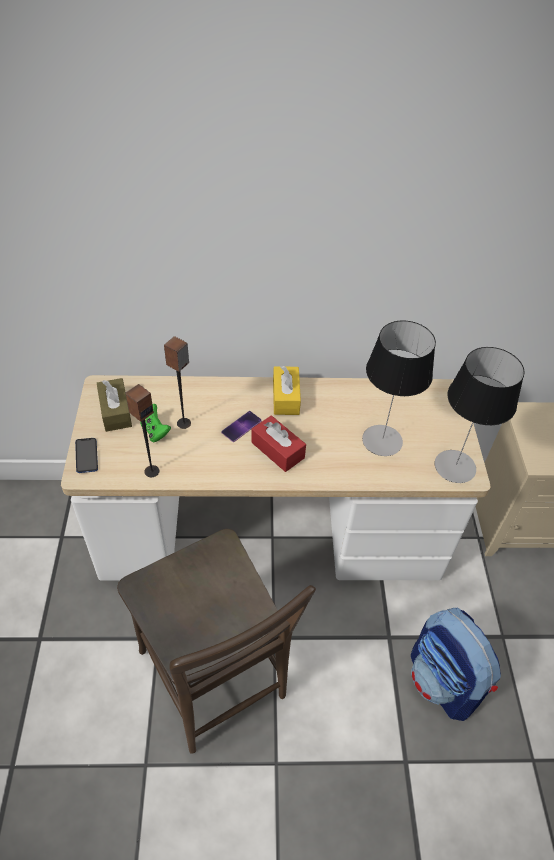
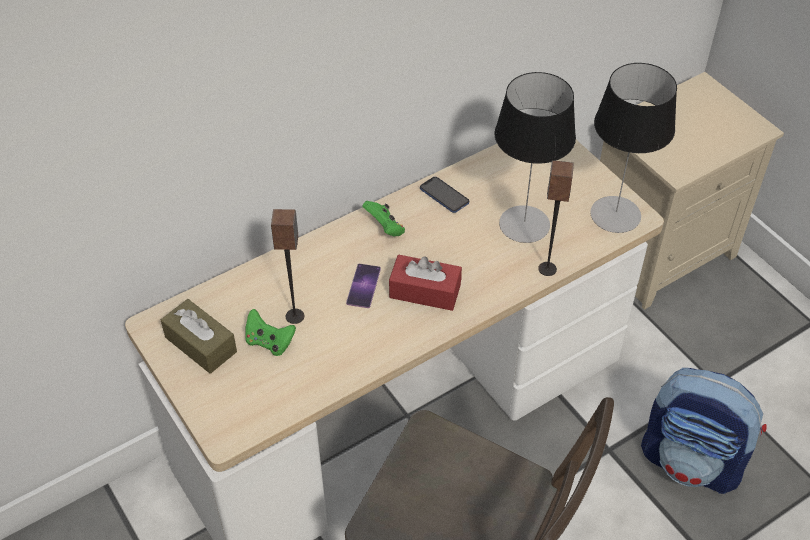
camera: 30 degrees left, 0 degrees up
phone [75,438,98,473] -> phone moved to [420,177,469,213]
speaker [125,384,159,477] -> speaker moved to [538,160,574,276]
yellow tissue box [273,365,301,415] -> green game controller [362,201,405,236]

